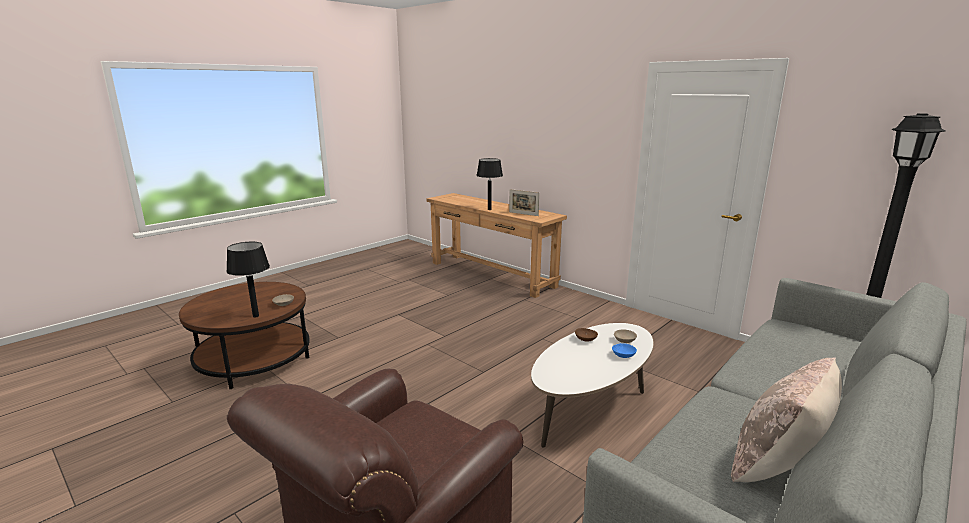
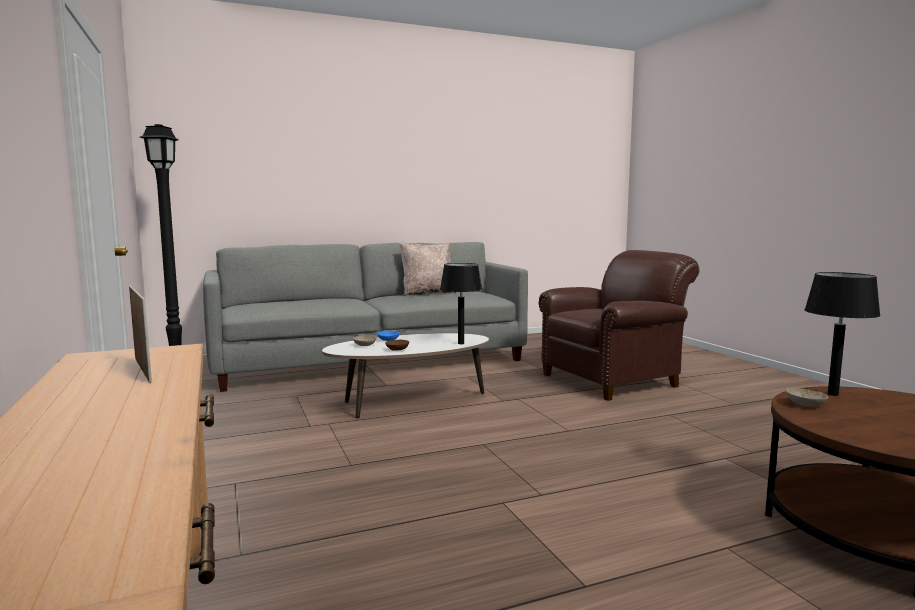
camera: 155 degrees left, 10 degrees down
black table lamp [476,158,503,210] -> black table lamp moved to [440,263,482,344]

